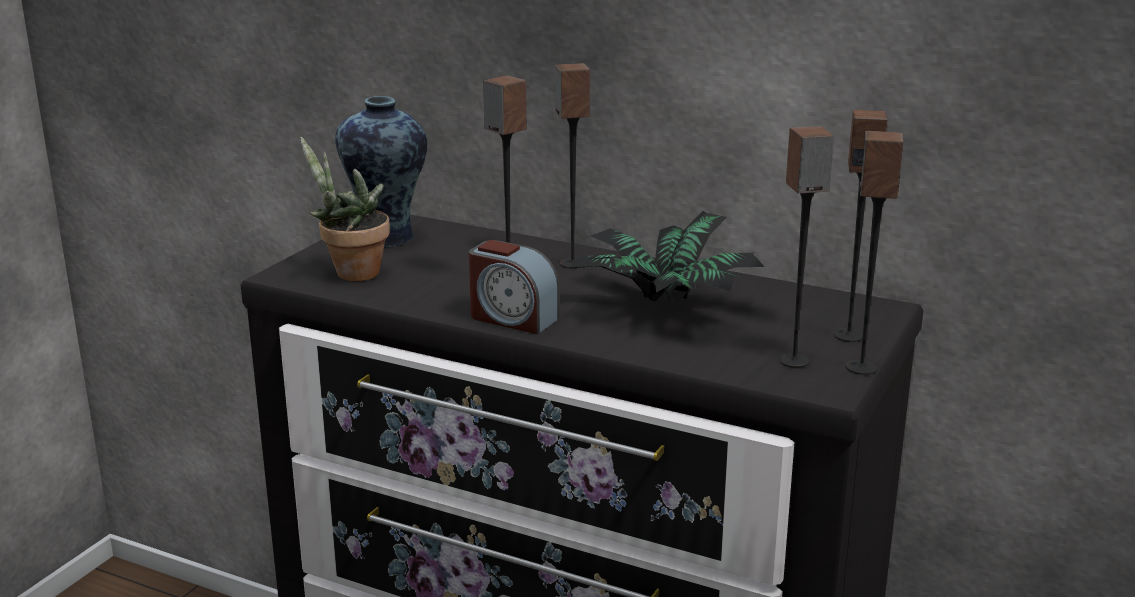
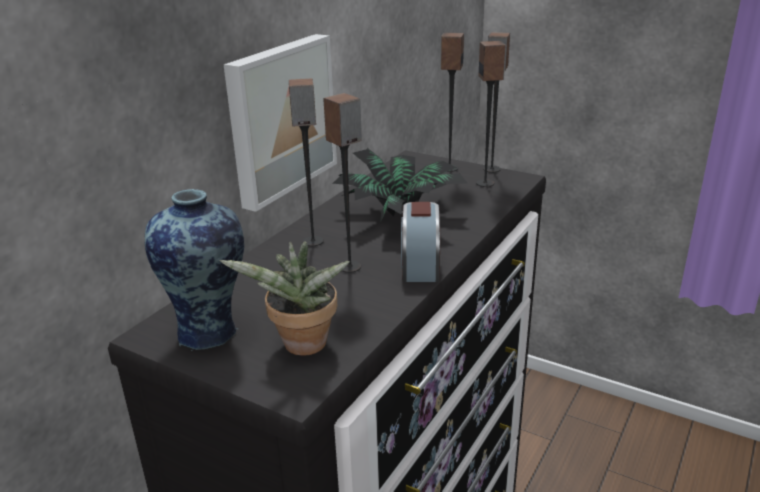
camera: 85 degrees left, 5 degrees up
alarm clock [469,240,559,334] -> alarm clock turned 150 degrees clockwise [401,202,440,282]
none -> picture [224,34,337,212]

